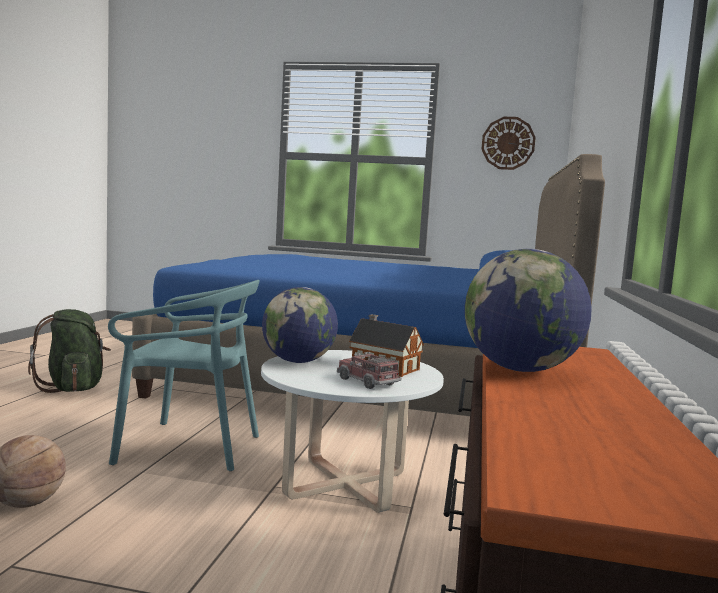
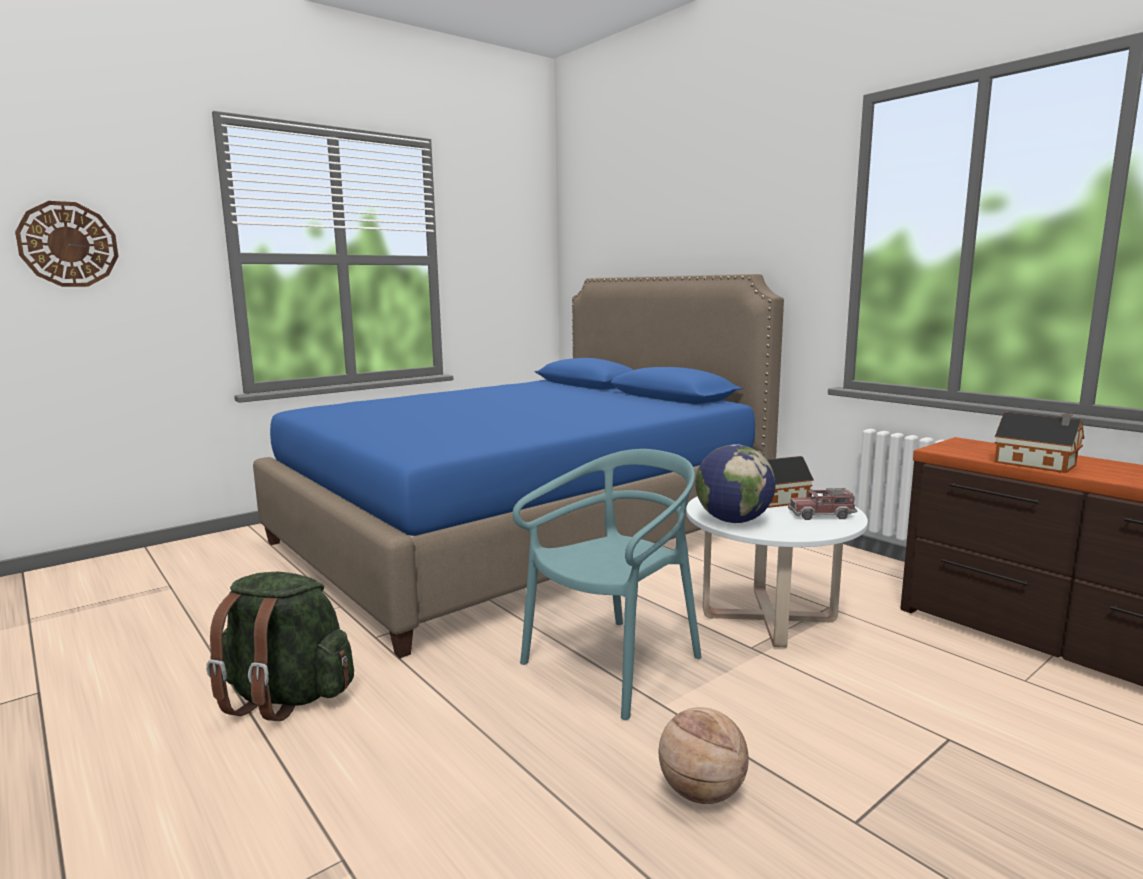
camera: 50 degrees left, 5 degrees up
globe [465,249,592,372] -> toy house [994,412,1084,473]
wall clock [481,117,536,170] -> wall clock moved to [15,201,119,287]

